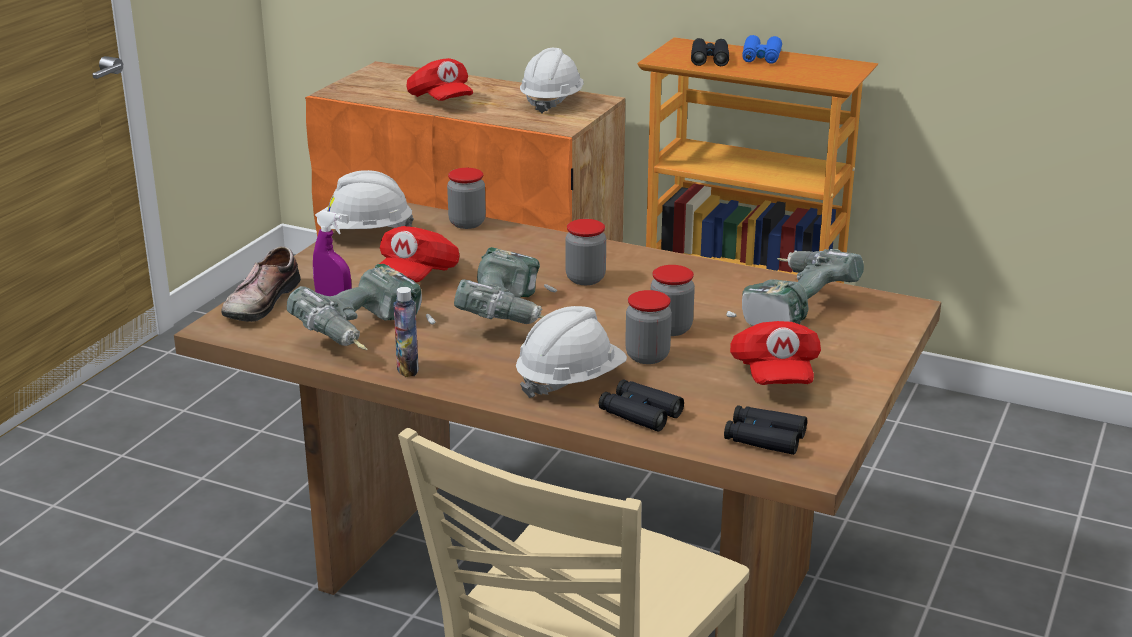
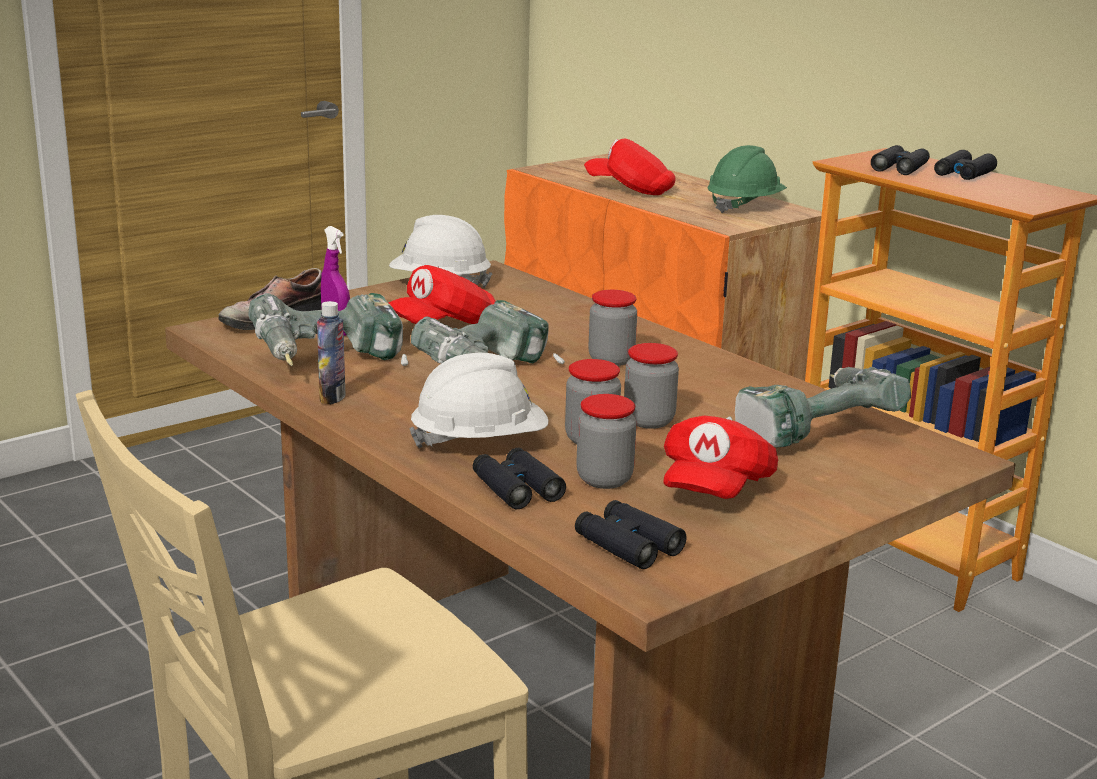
camera: 25 degrees right, 5 degrees down
red cap [406,58,473,101] -> red cap turned 120 degrees clockwise [584,138,676,195]
jar [447,168,486,229] -> jar moved to [576,394,637,489]
white hard hat [520,48,584,114] -> green hard hat [707,145,787,213]
blue binoculars [742,35,782,64] -> black binoculars [934,150,997,180]

